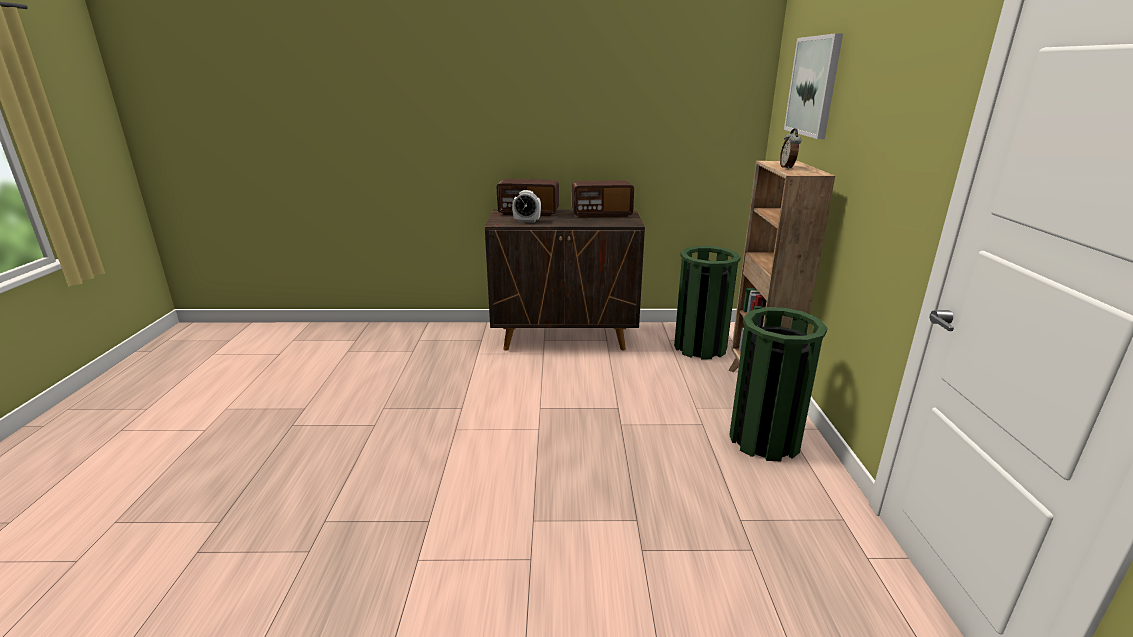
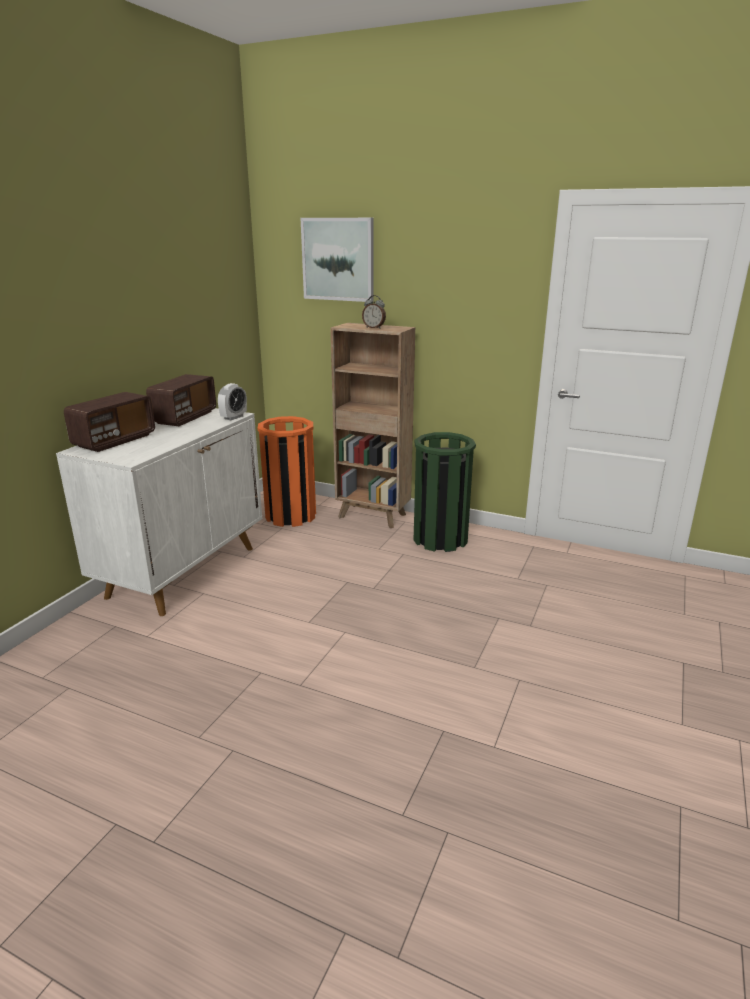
camera: 65 degrees left, 0 degrees up
brown cabinet [485,209,645,351] -> white cabinet [56,408,262,616]
alarm clock [512,190,541,223] -> alarm clock moved to [218,383,247,420]
green trash can [674,246,741,359] -> orange trash can [257,416,316,527]

